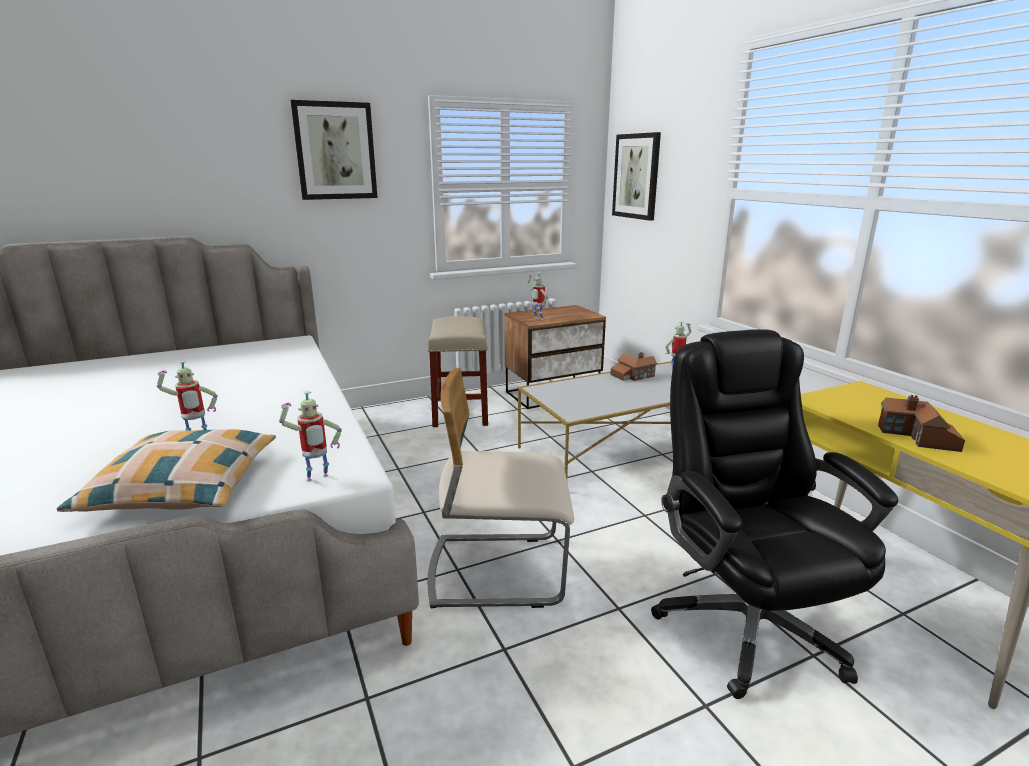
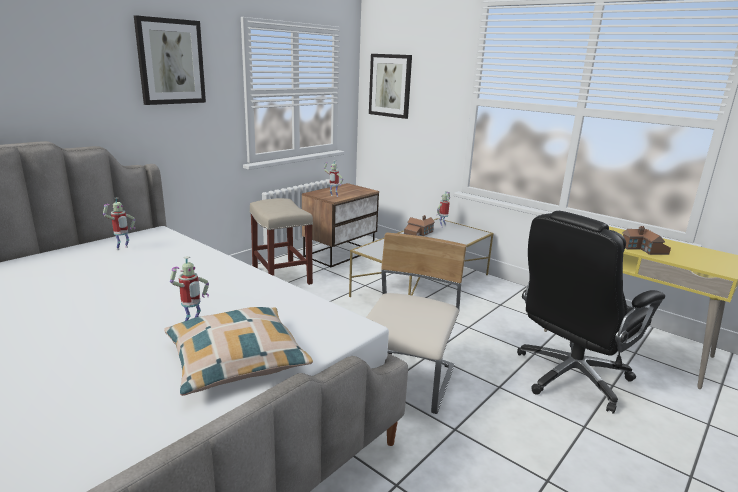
camera: 25 degrees left, 0 degrees up
toy robot [279,390,342,482] -> toy robot moved to [103,197,135,250]
beige chair [428,368,574,608] -> beige chair turned 135 degrees clockwise [366,233,467,414]
black office chair [651,329,898,699] -> black office chair turned 90 degrees counterclockwise [517,211,665,414]

